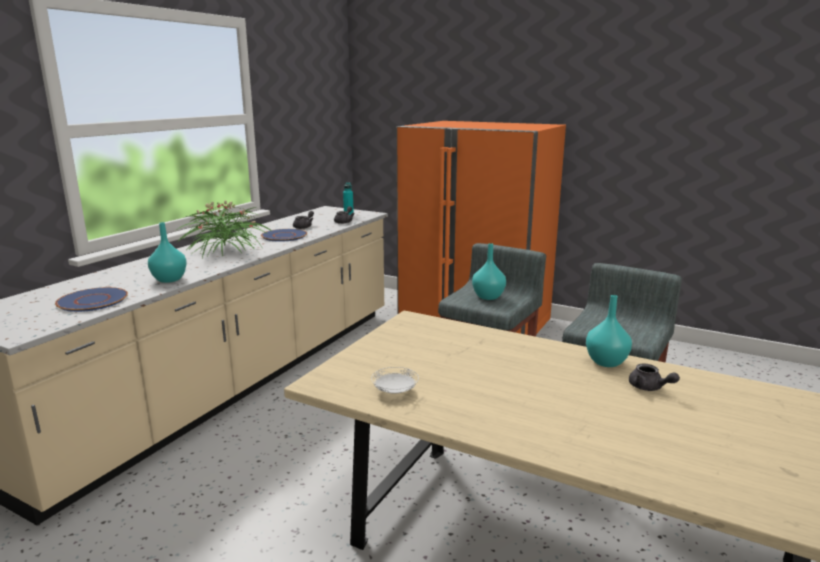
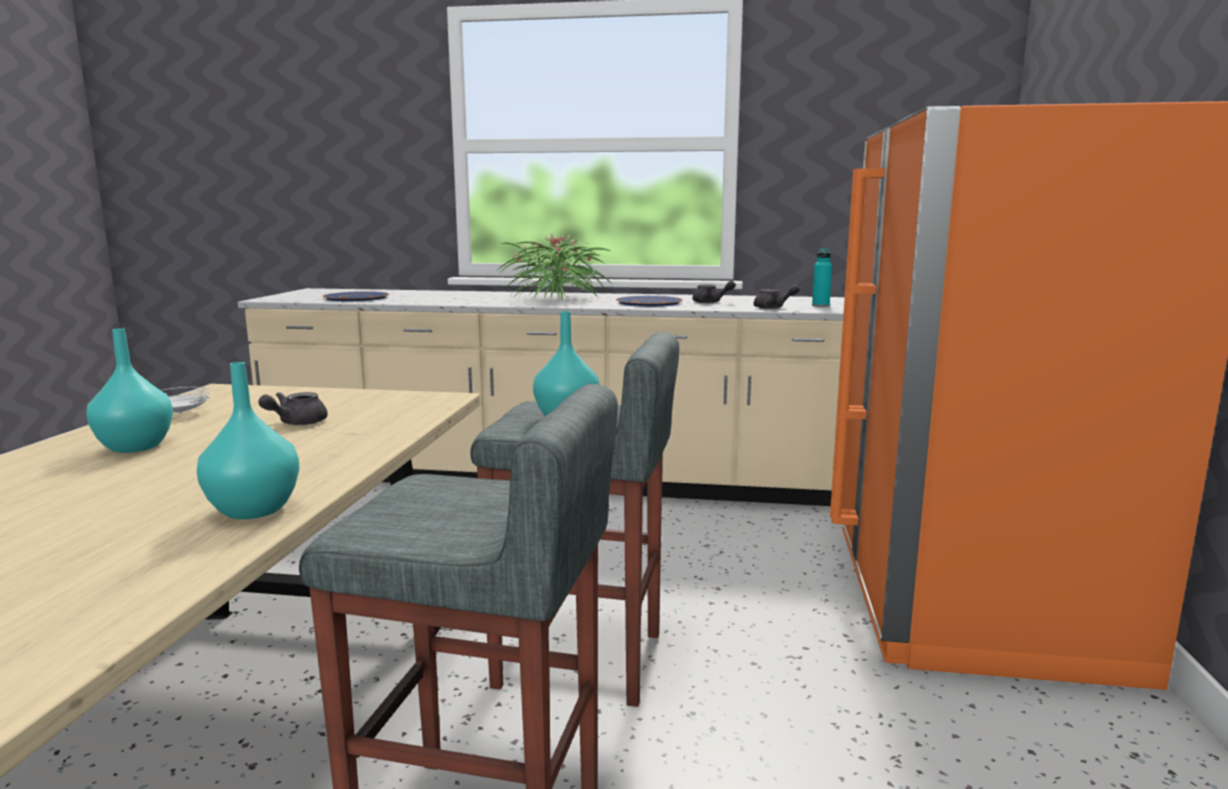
camera: 70 degrees right, 5 degrees down
turquoise vase [148,222,187,283] -> turquoise vase moved to [86,328,173,453]
grey teapot [629,364,680,391] -> grey teapot moved to [259,392,328,425]

